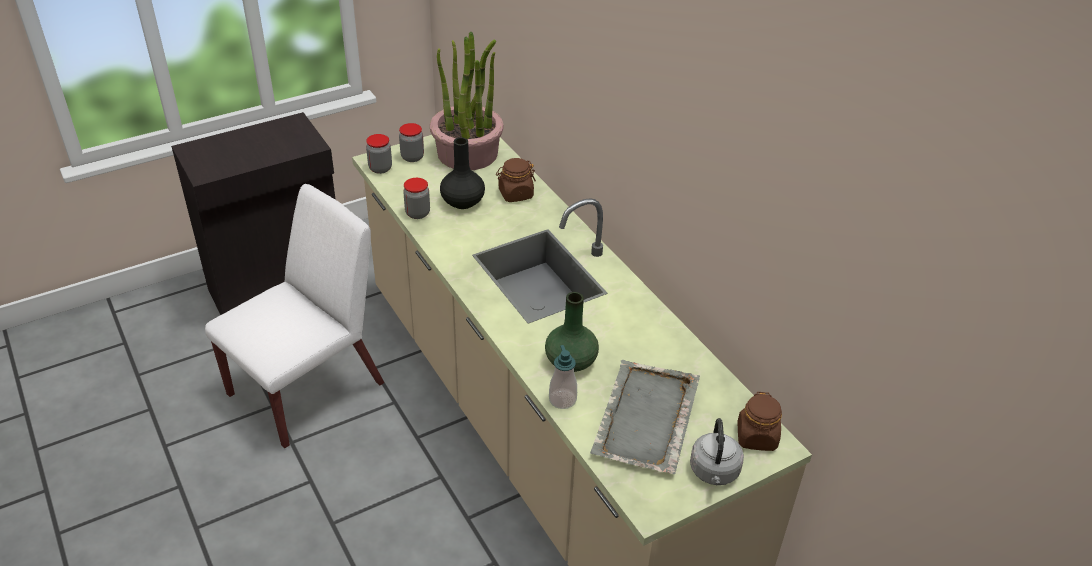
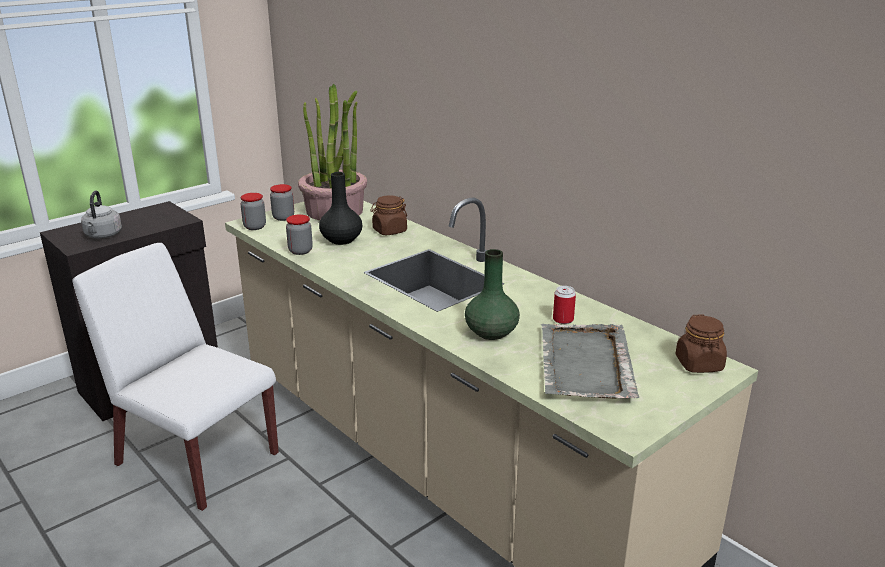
camera: 10 degrees left, 15 degrees down
white chair [205,184,384,448] -> white chair turned 90 degrees counterclockwise [73,243,279,511]
soap dispenser [549,345,577,409] -> none
grey kettle [690,418,744,485] -> grey kettle moved to [81,191,122,239]
none -> can [553,286,576,324]

